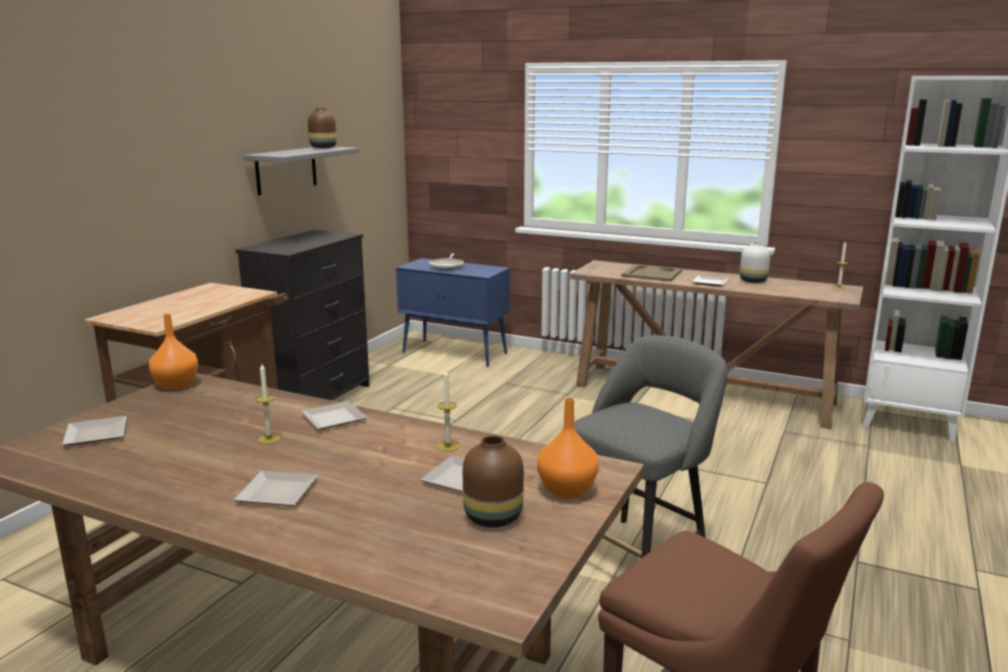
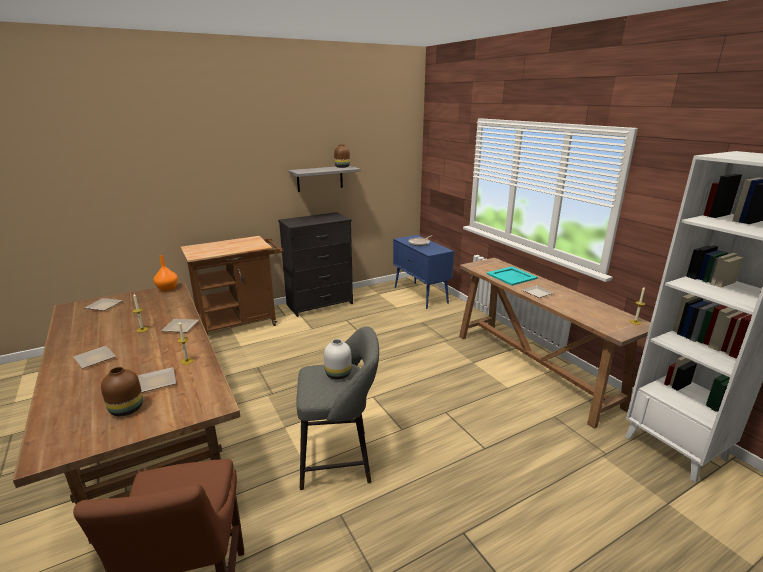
camera: 35 degrees right, 5 degrees up
orange vase [537,398,599,499] -> none
beige tray [621,264,683,282] -> turquoise tray [487,267,538,286]
white vase [740,242,770,283] -> white vase moved to [324,339,352,380]

